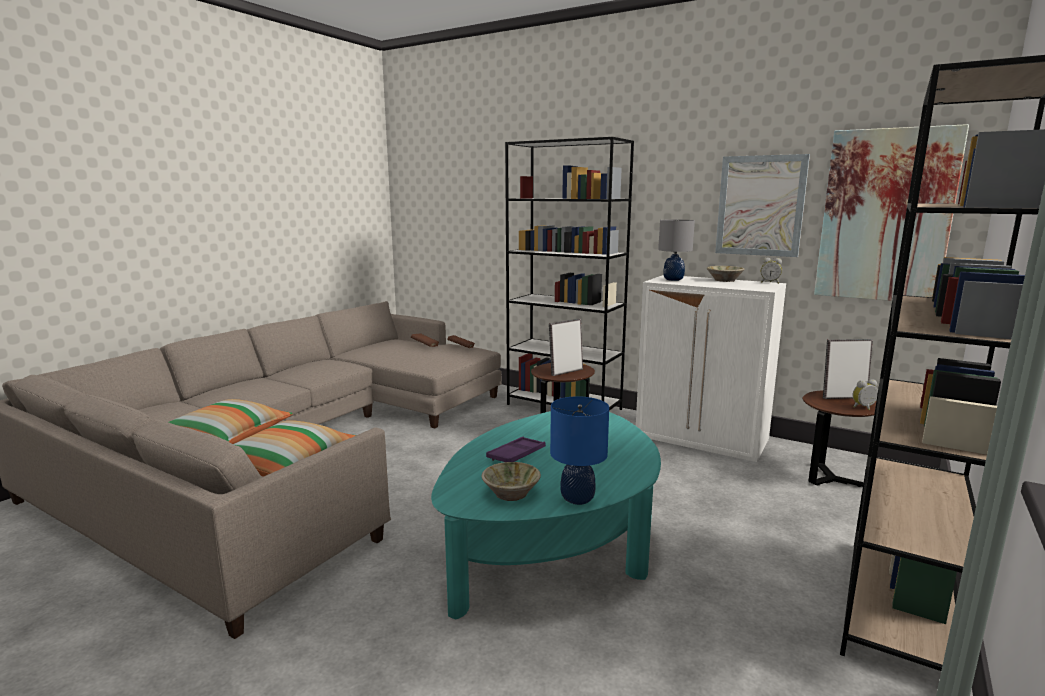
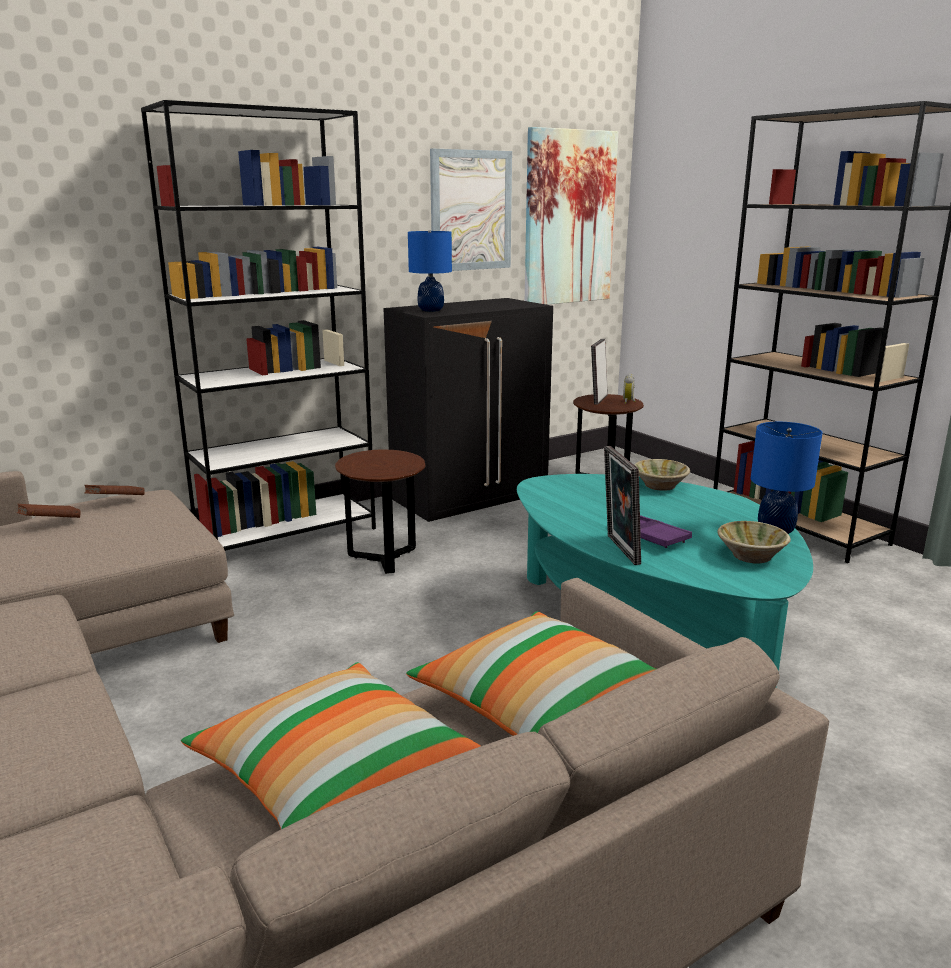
camera: 65 degrees left, 5 degrees up
picture frame [549,319,583,376] -> picture frame moved to [604,446,641,565]
white cabinet [636,275,786,462] -> black cabinet [383,298,553,522]
grey table lamp [658,219,695,281] -> blue table lamp [408,230,452,312]
beige bowl [707,266,745,282] -> beige bowl moved to [634,459,690,491]
alarm clock [761,258,782,284] -> none

